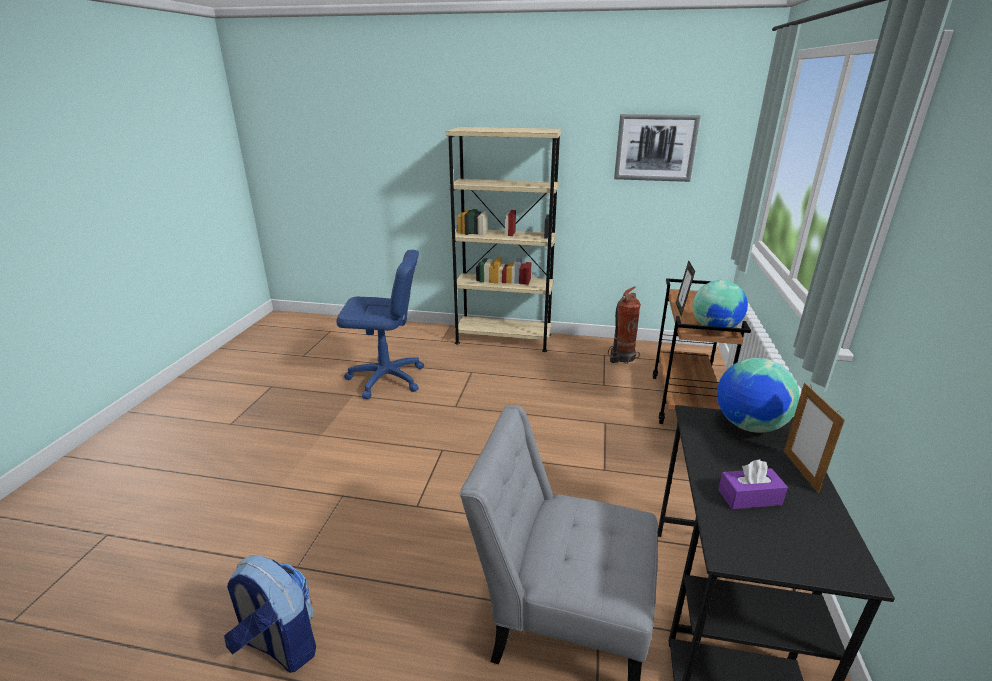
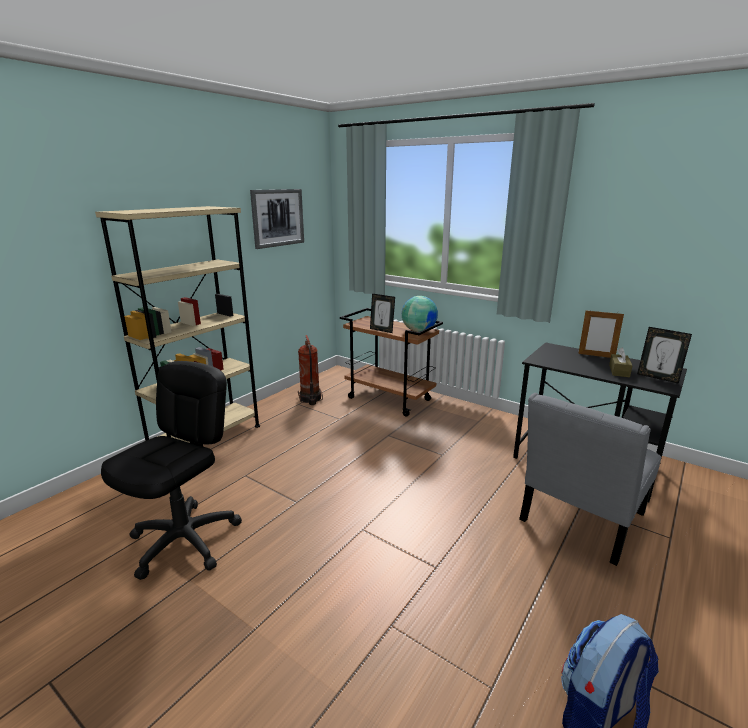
camera: 65 degrees left, 5 degrees down
blue office chair [336,250,424,399] -> black office chair [101,361,242,580]
globe [717,358,800,433] -> none
purple tissue box [718,459,788,509] -> brown tissue box [609,348,633,377]
none -> picture frame [637,327,692,384]

